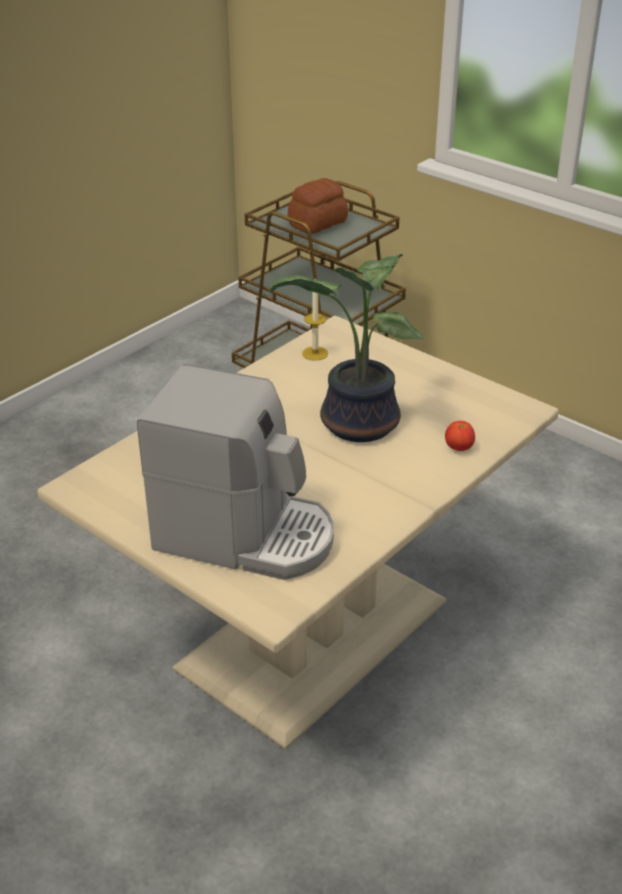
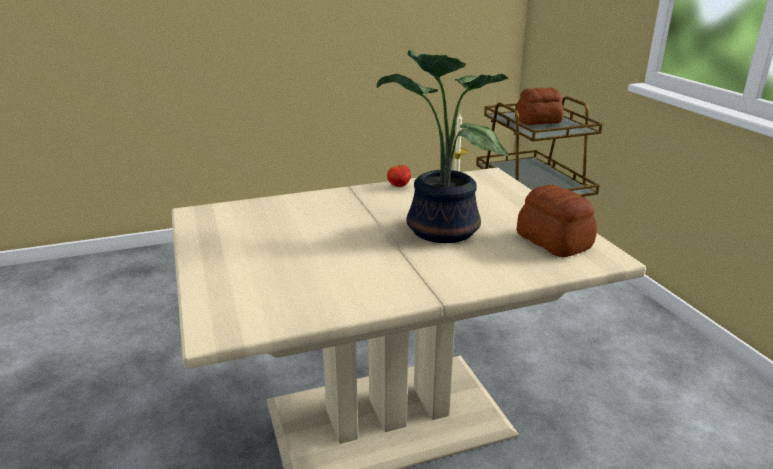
camera: 30 degrees right, 10 degrees down
coffee machine [137,364,334,580] -> none
tomato [445,421,475,451] -> tomato moved to [387,165,411,187]
none -> bread [517,185,597,257]

